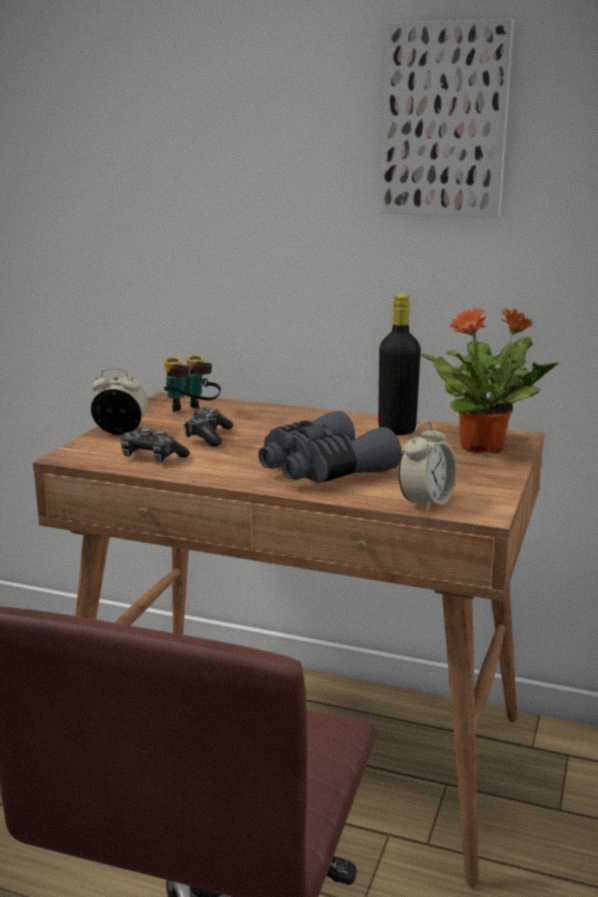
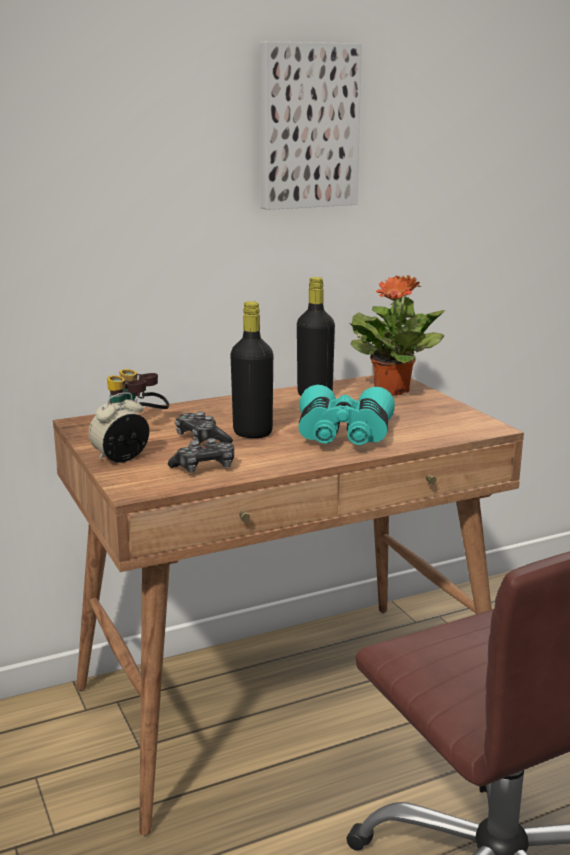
camera: 45 degrees left, 0 degrees up
grey binoculars [258,411,402,483] -> turquoise binoculars [298,385,395,445]
alarm clock [398,421,457,512] -> none
none -> black bottle [230,301,273,438]

